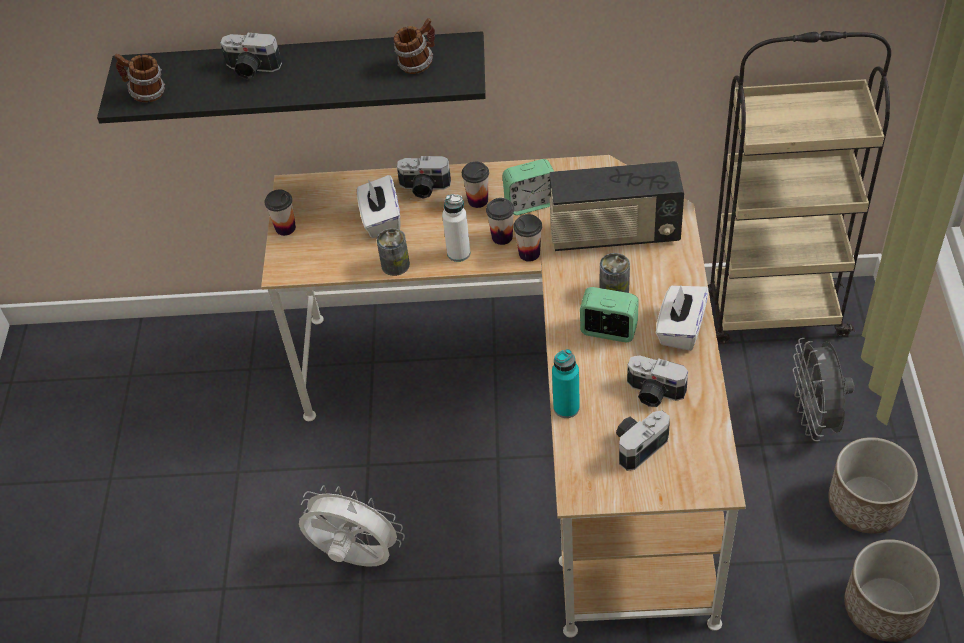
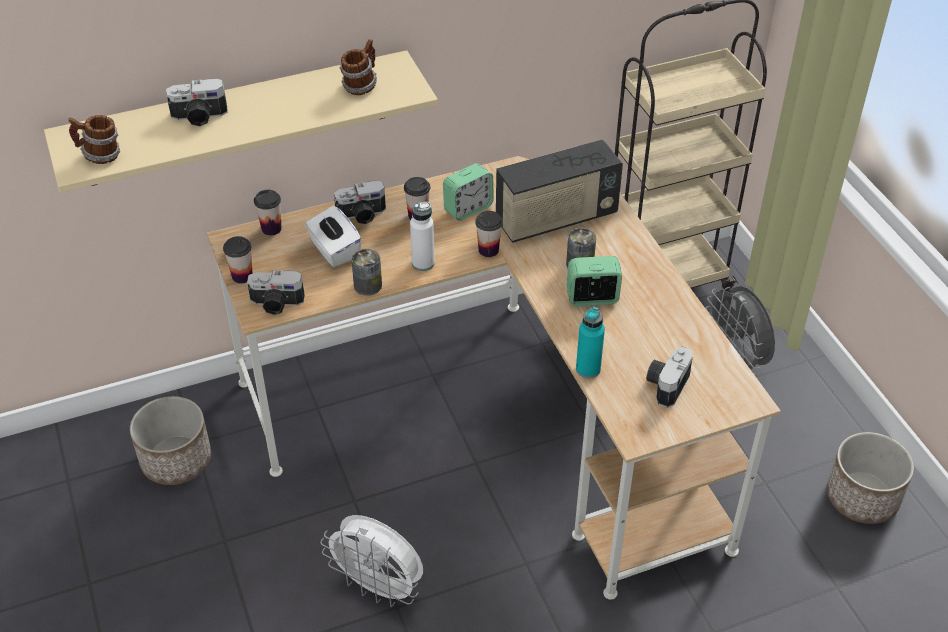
camera: 25 degrees left, 5 degrees down
black shelf [97,31,486,123] -> beige shelf [44,50,438,193]
white fan [299,485,405,567] -> white fan turned 150 degrees counterclockwise [320,515,423,607]
cup [486,198,514,245] -> cup moved to [254,190,282,235]
camera [627,355,688,407] -> camera moved to [247,270,305,315]
white tissue box [656,285,709,351] -> none
planter [828,437,918,534] -> planter moved to [130,396,211,485]

